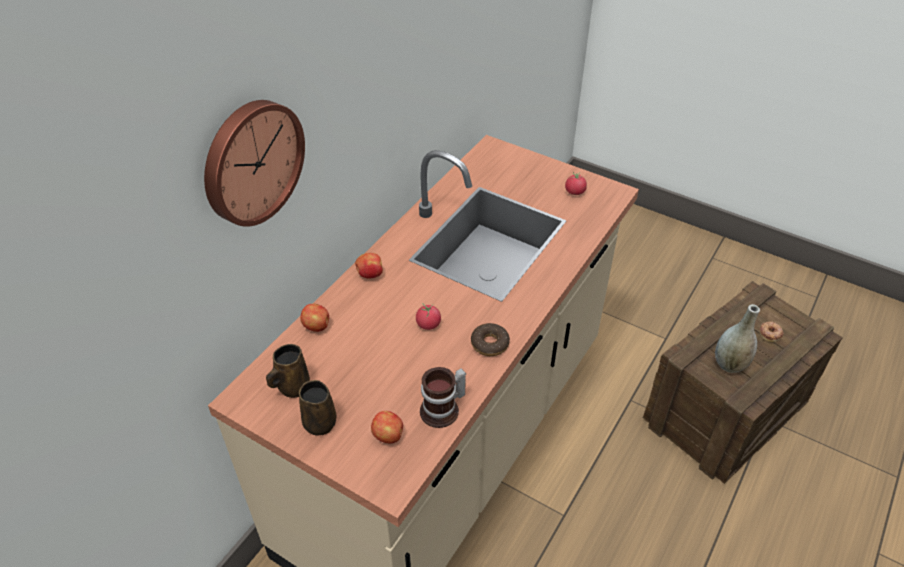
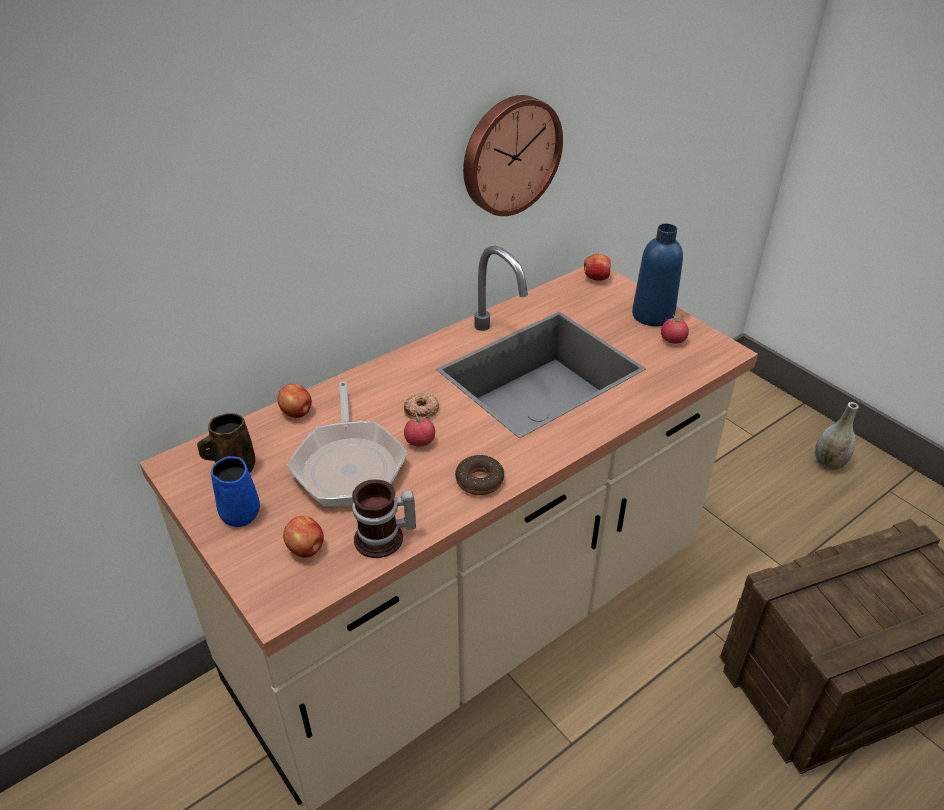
camera: 20 degrees right, 5 degrees down
wall clock [204,100,305,227] -> wall clock moved to [463,95,563,216]
brown mug [299,380,336,435] -> blue mug [211,456,260,527]
apple [355,253,383,279] -> apple moved to [584,254,611,281]
grey vase [715,304,760,373] -> grey vase moved to [815,402,859,470]
donut [759,321,784,342] -> donut moved to [404,393,439,419]
none -> frying pan [287,381,408,506]
none -> blue bottle [632,224,683,326]

